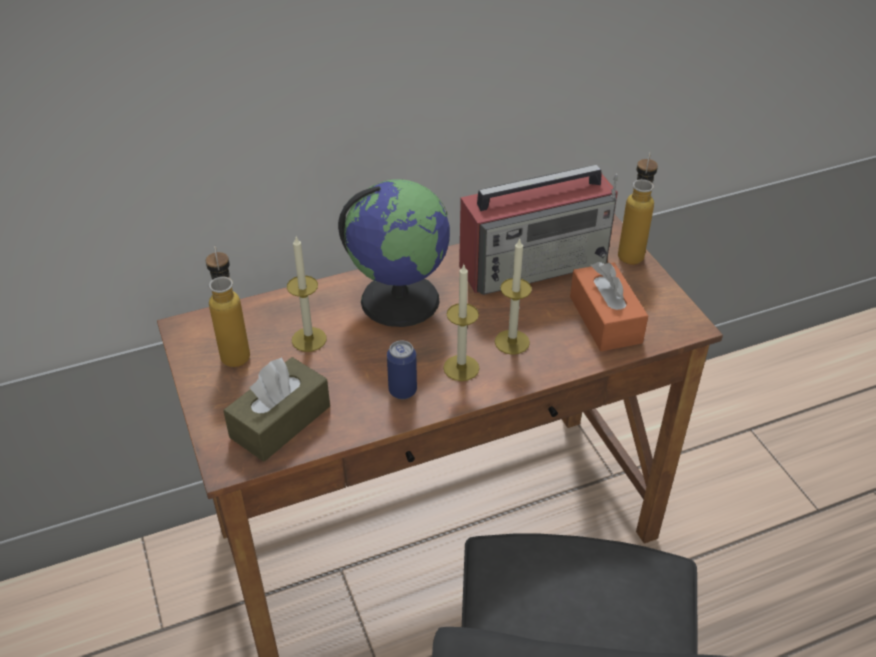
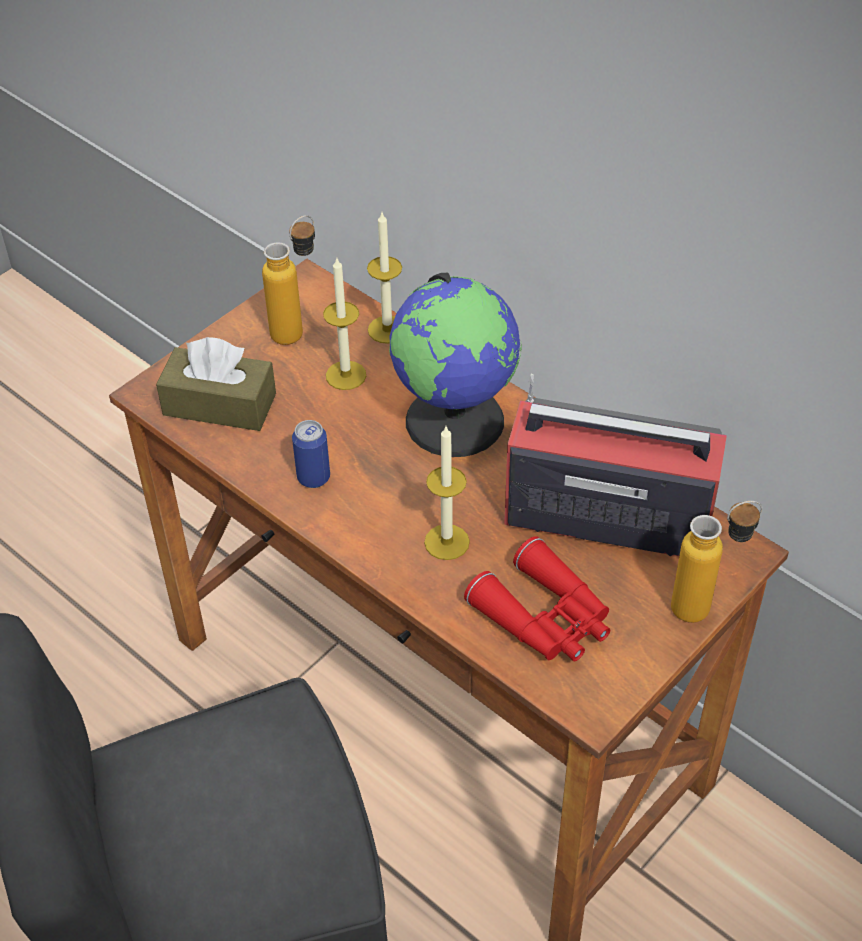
camera: 65 degrees right, 5 degrees up
candle [443,265,479,381] -> candle moved to [367,213,402,344]
radio [459,165,618,295] -> radio turned 150 degrees clockwise [504,374,727,556]
orange tissue box [570,262,648,351] -> red binoculars [464,536,610,661]

